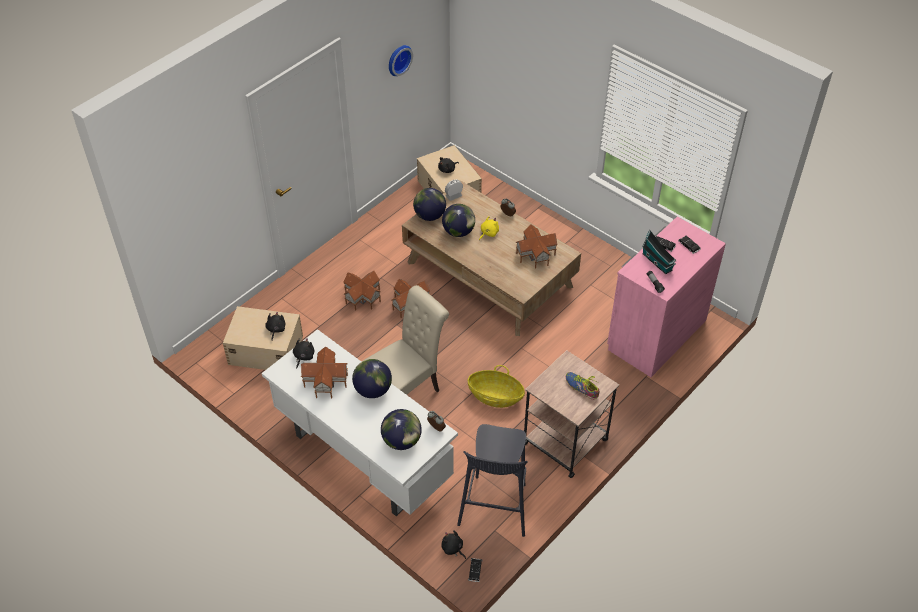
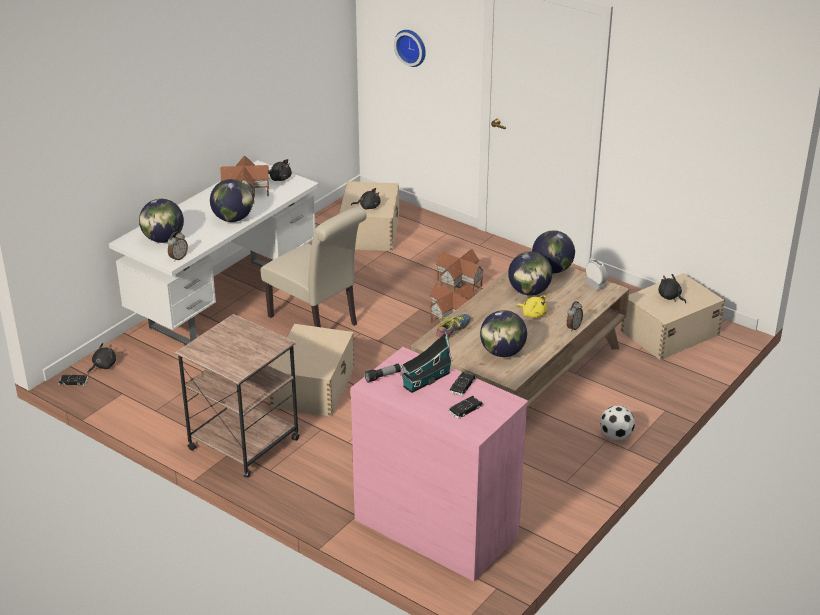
camera: 85 degrees right, 15 degrees down
wall clock [389,45,413,76] -> wall clock moved to [394,30,426,67]
grey stool [457,424,528,537] -> none
basket [468,365,525,408] -> beige storage box [270,324,355,417]
toy house [516,224,558,269] -> globe [480,310,527,357]
shoe [566,372,599,399] -> shoe moved to [437,314,470,339]
none -> football [600,406,635,440]

